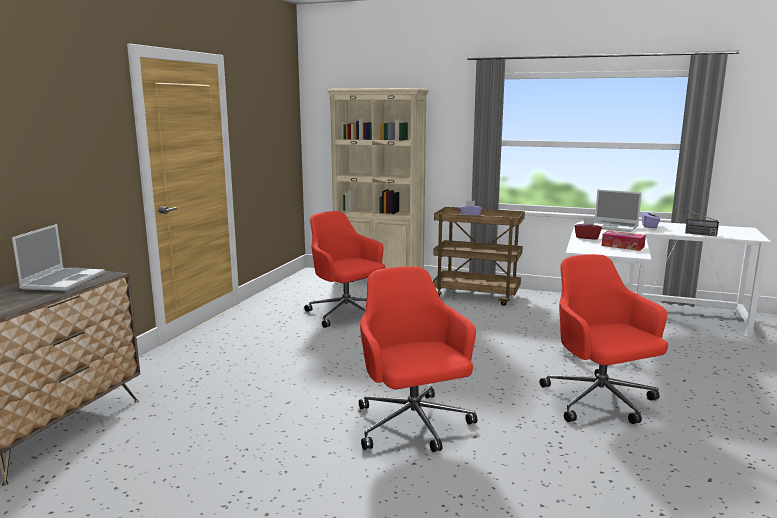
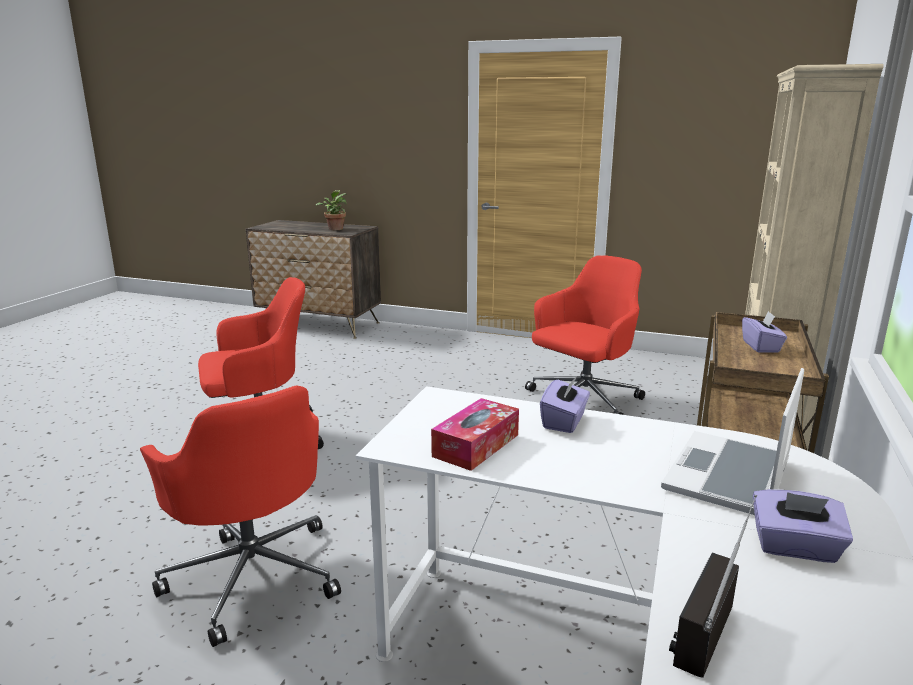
camera: 90 degrees right, 5 degrees up
laptop [12,224,105,291] -> potted plant [316,190,347,230]
red office chair [540,254,668,424] -> red office chair turned 75 degrees clockwise [140,386,341,647]
red tissue box [574,218,602,240] -> purple tissue box [540,376,590,433]

